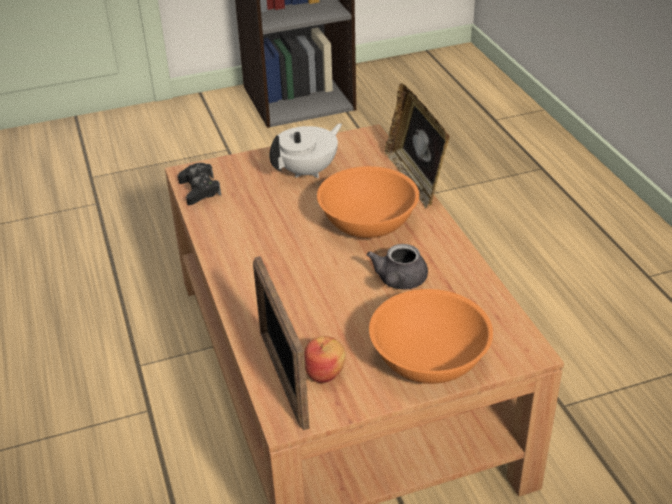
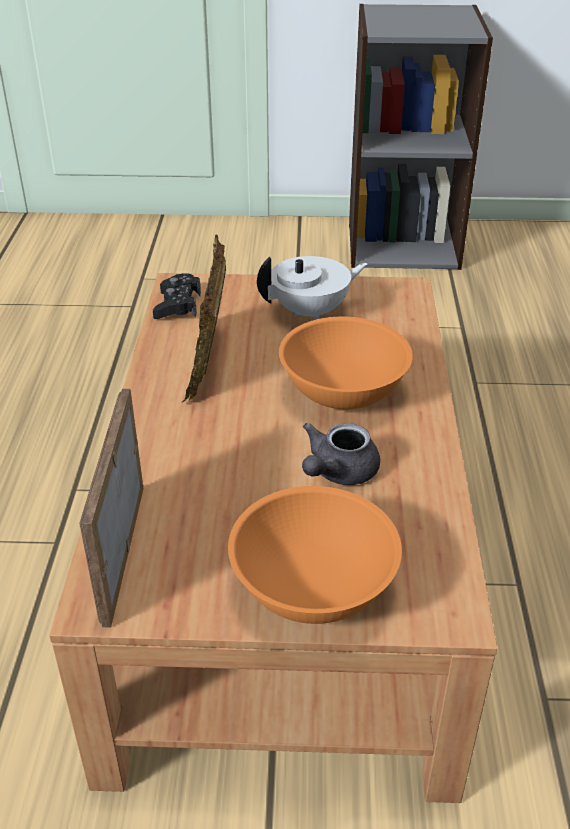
camera: 20 degrees right, 0 degrees up
apple [304,336,346,383] -> none
picture frame [384,83,450,208] -> picture frame moved to [181,234,226,403]

